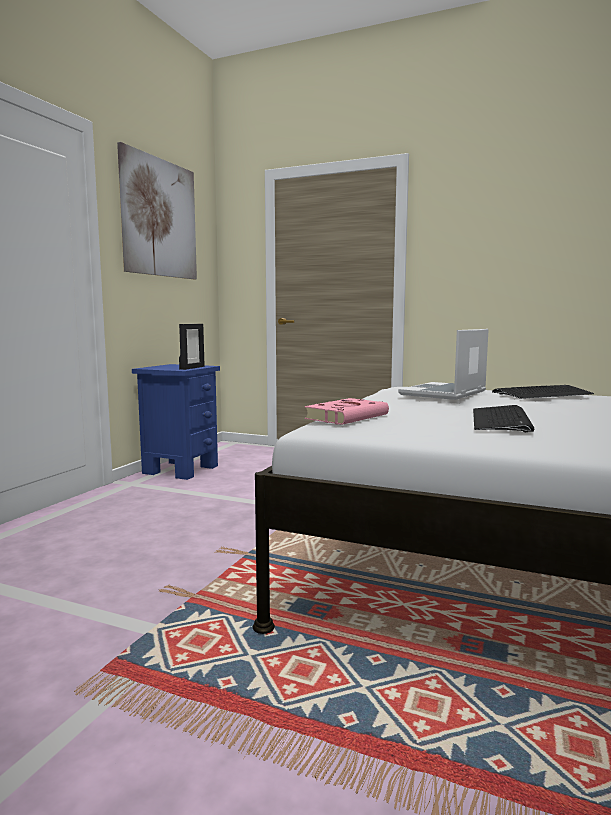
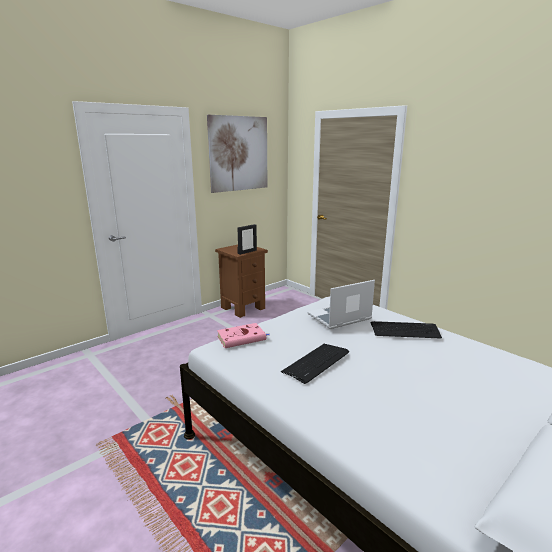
camera: 25 degrees right, 10 degrees up
blue nightstand [132,364,220,480] -> brown nightstand [215,245,268,318]

